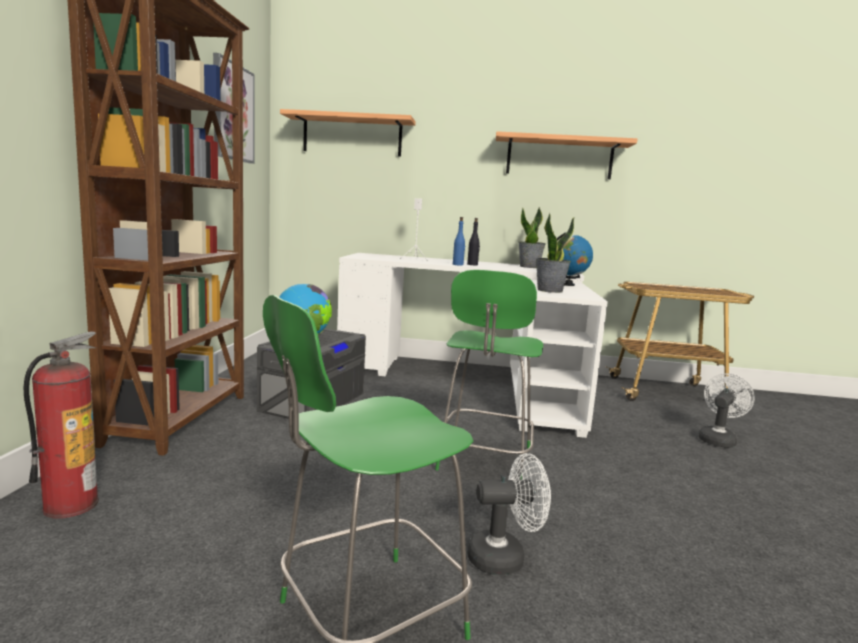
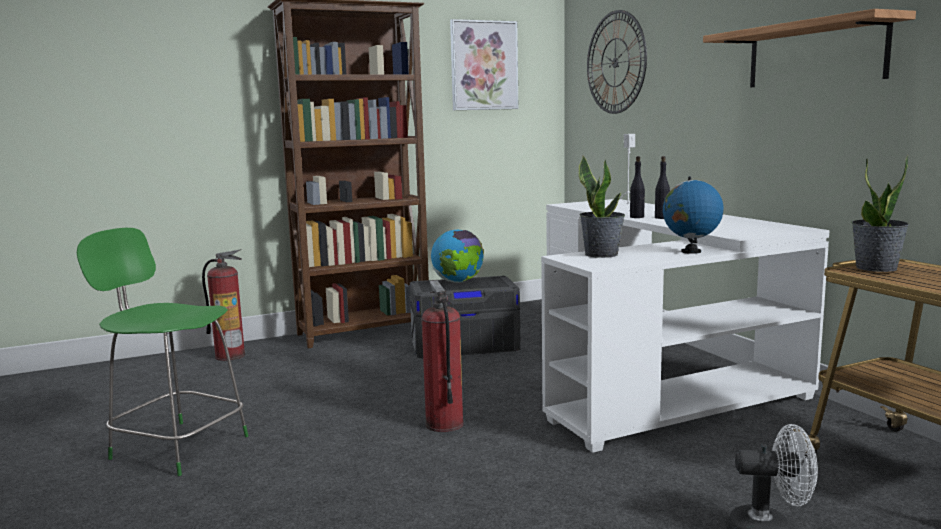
camera: 60 degrees right, 0 degrees up
shelf [280,109,416,156] -> wall clock [587,10,647,114]
green chair [435,270,543,480] -> fire extinguisher [421,280,464,432]
blue bottle [453,217,465,266] -> black bottle [630,156,645,218]
white fan [467,453,551,575] -> none
potted plant [519,207,546,268] -> potted plant moved to [851,155,910,272]

